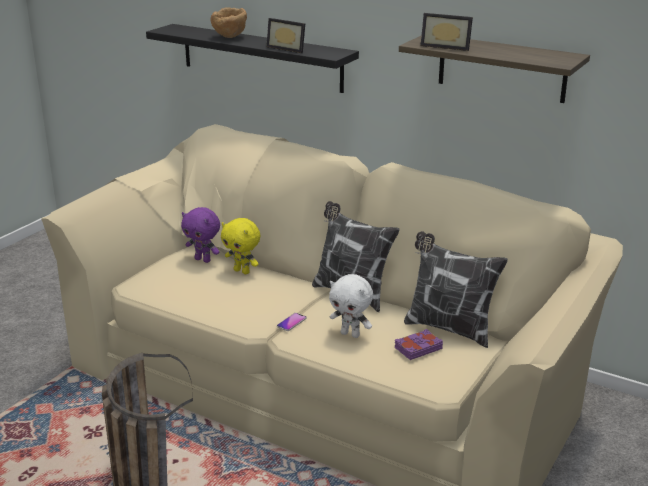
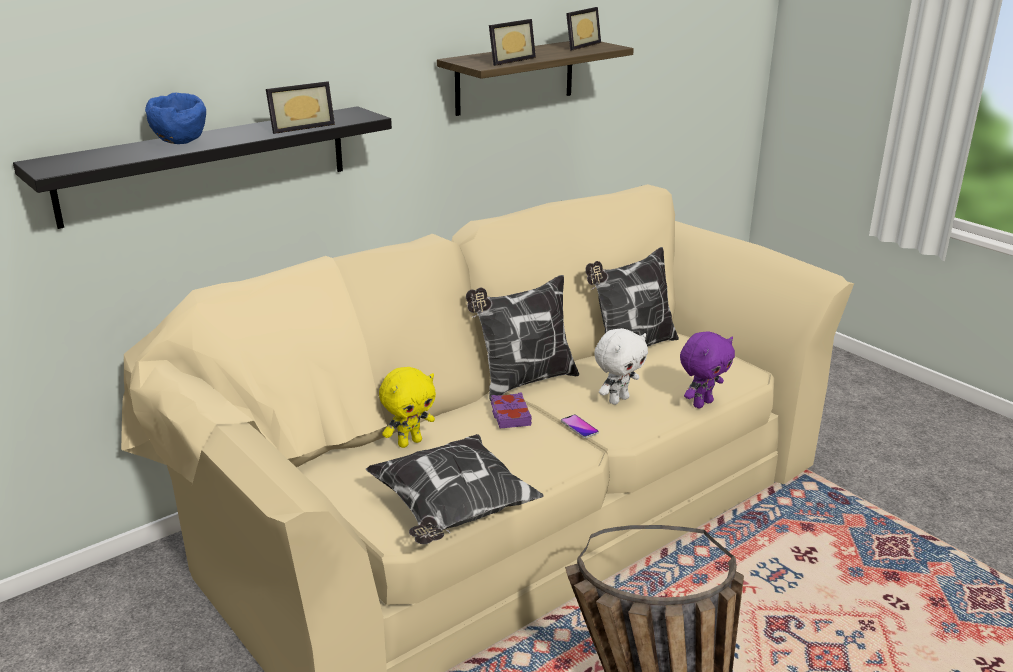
camera: 70 degrees left, 0 degrees up
purple plush toy [181,207,220,263] -> purple plush toy moved to [680,331,735,408]
brown bowl [210,7,247,38] -> blue bowl [145,93,206,144]
purple book [395,329,443,360] -> purple book moved to [491,392,532,429]
none -> pillow [366,434,544,544]
none -> picture frame [566,7,601,51]

